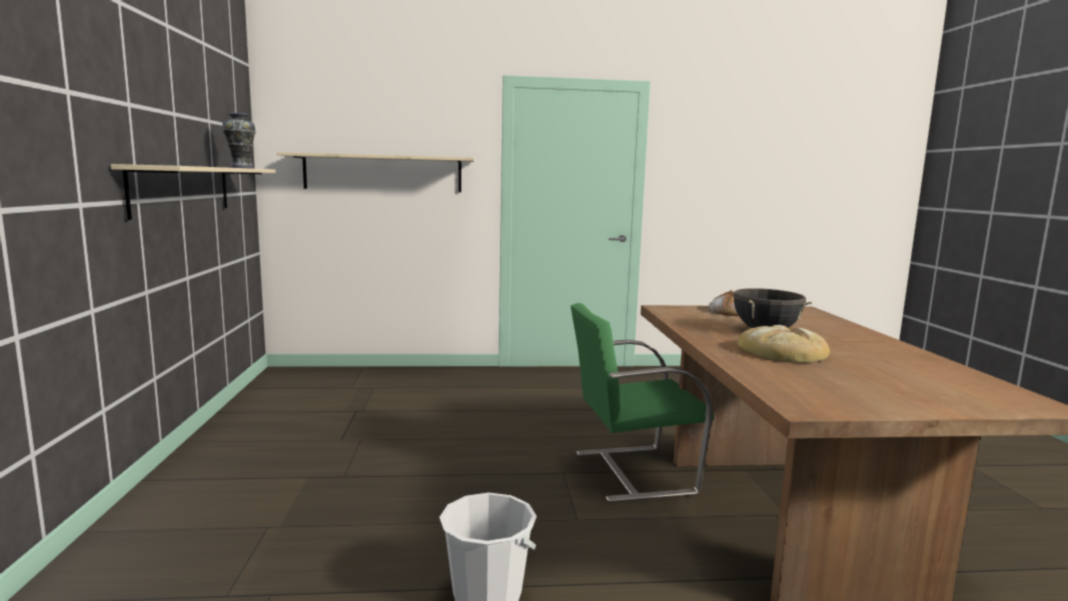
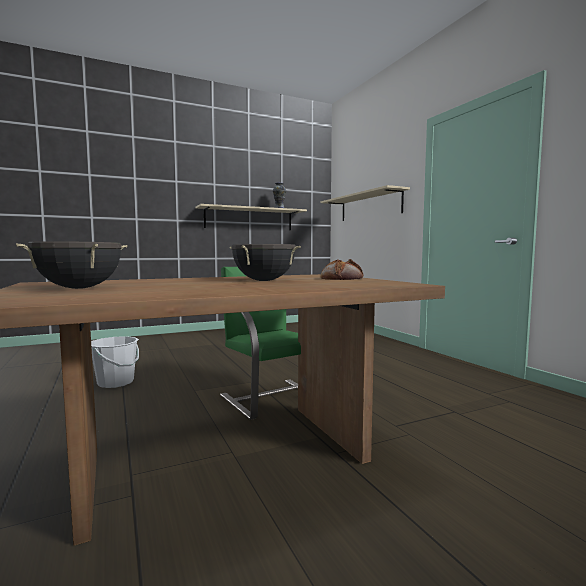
camera: 70 degrees right, 5 degrees down
bread [737,325,830,363] -> none
none -> black cooking pot [16,241,128,289]

